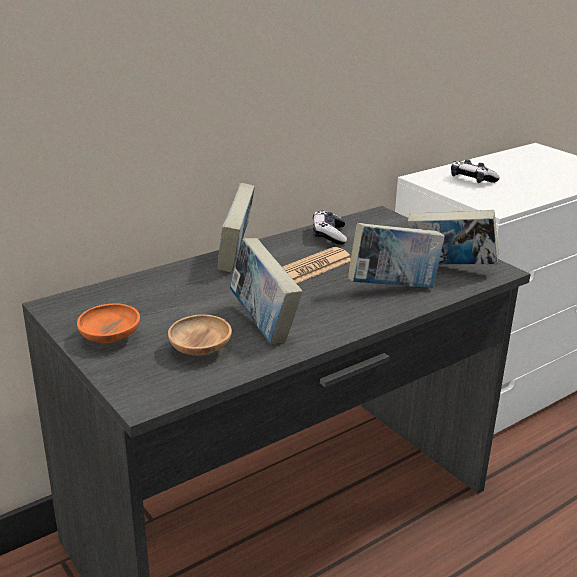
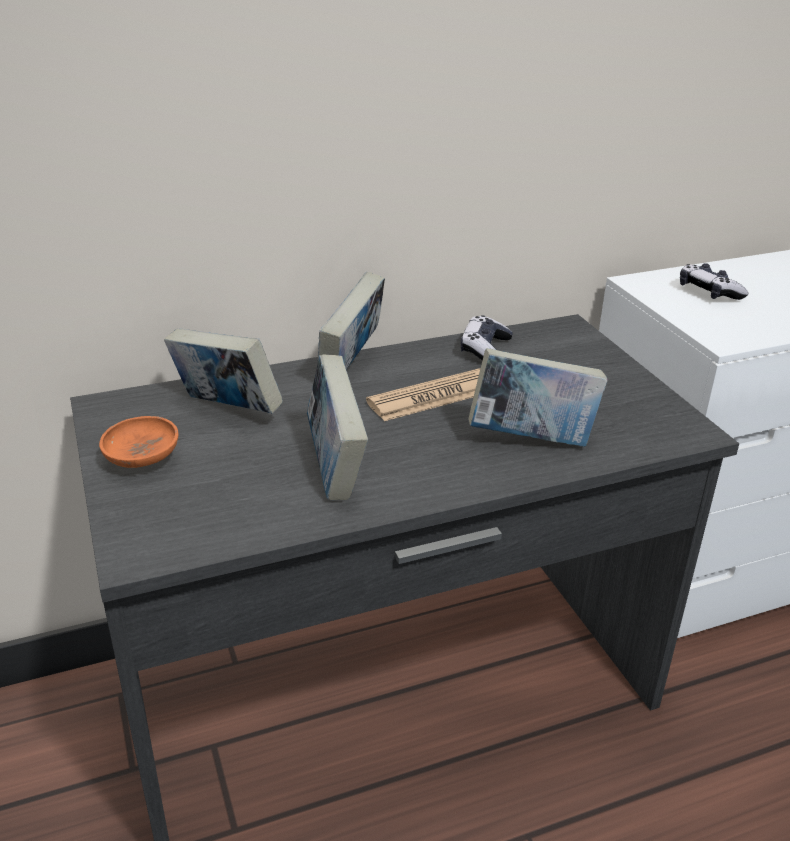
camera: 15 degrees right, 5 degrees up
brown bowl [168,314,232,356] -> none
book [408,210,499,264] -> book moved to [164,328,283,413]

